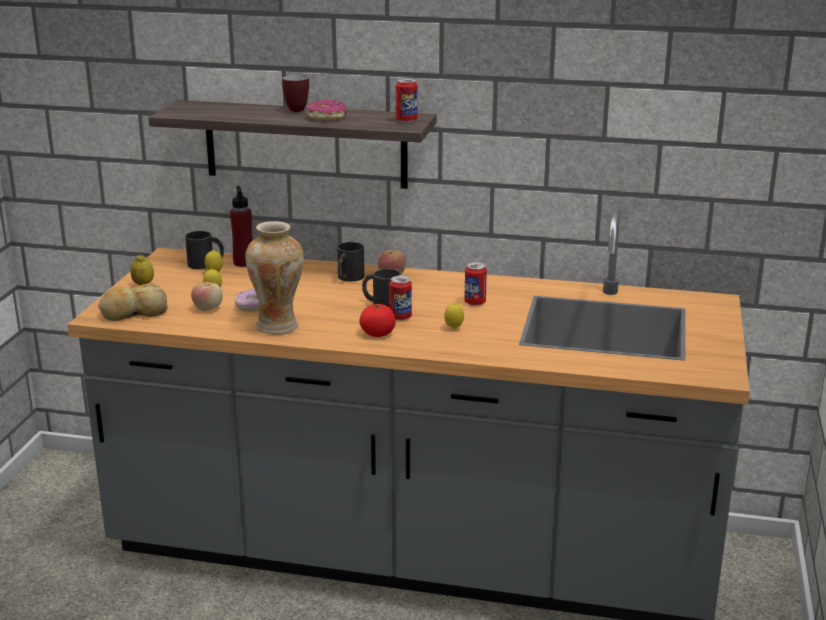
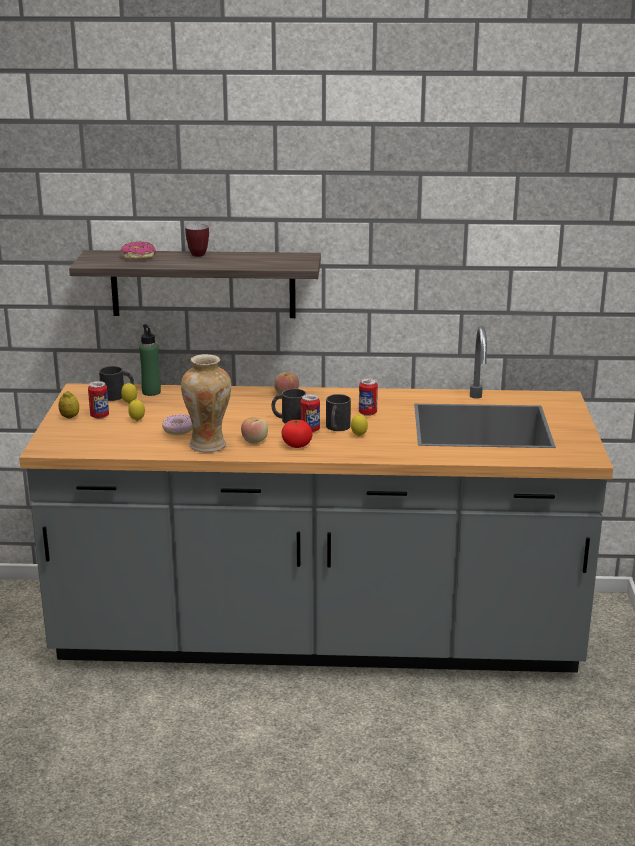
camera: 10 degrees left, 0 degrees up
bread [98,283,168,321] -> none
apple [191,282,223,311] -> apple moved to [241,417,268,444]
red bottle [230,186,253,267] -> green bottle [139,324,161,396]
donut [307,100,347,120] -> donut moved to [121,242,156,260]
black mug [337,242,364,282] -> black mug moved to [326,394,351,431]
can [396,78,418,123] -> can moved to [88,381,109,419]

